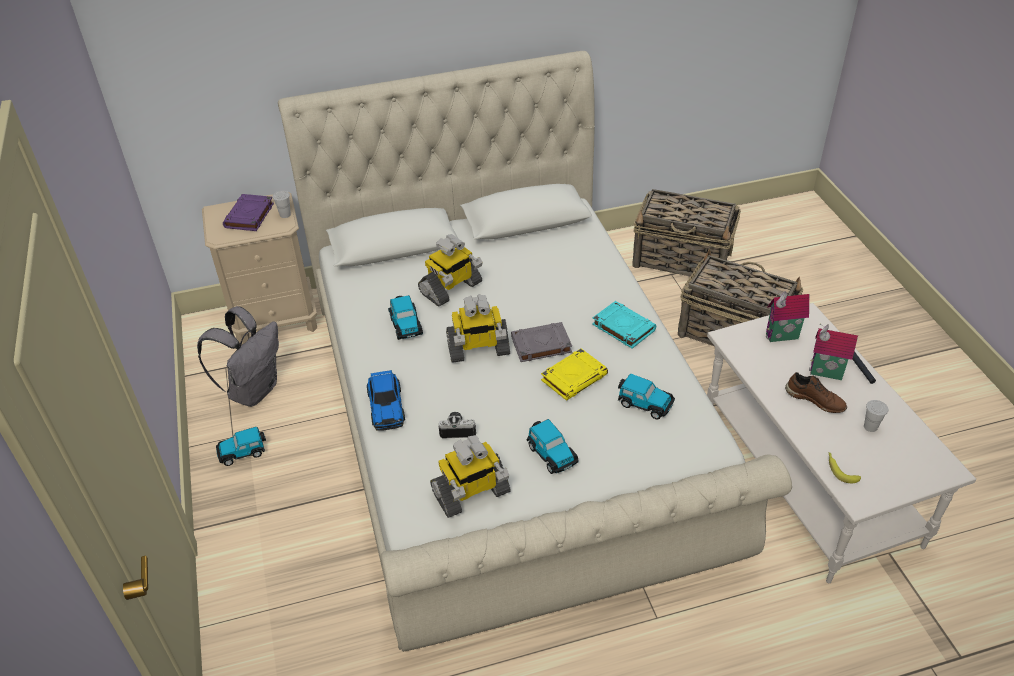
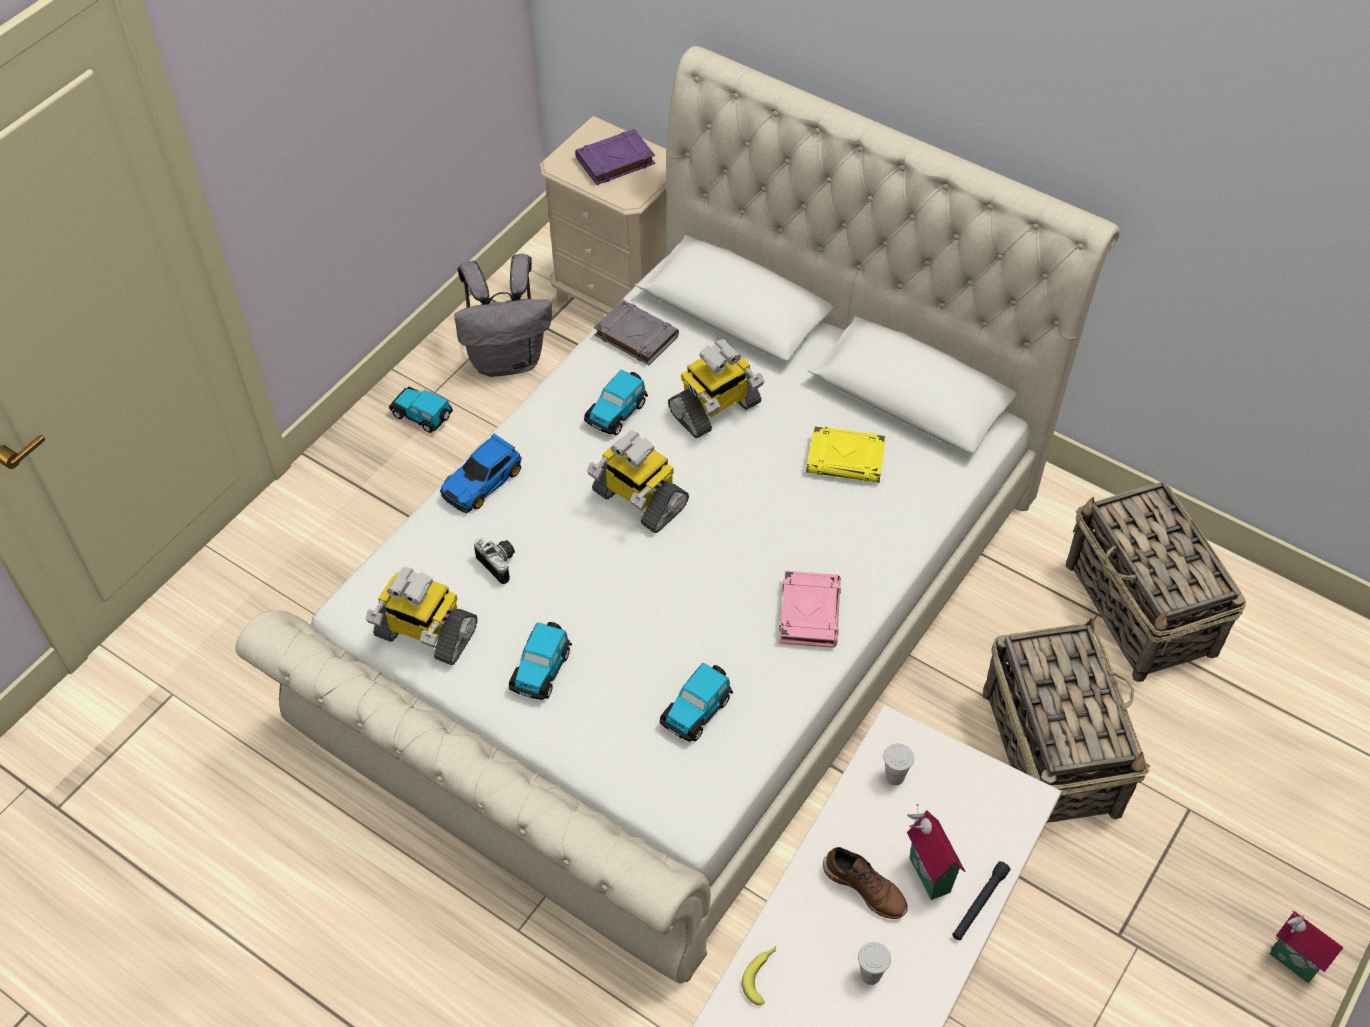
camera: 50 degrees right, 10 degrees up
white cup [272,191,291,218] -> white cup moved to [884,744,914,785]
toy robot [418,234,483,306] -> toy robot turned 45 degrees counterclockwise [668,339,764,438]
grey book [511,322,572,362] -> grey book moved to [594,300,679,365]
yellow book [541,348,608,401] -> yellow book moved to [806,426,886,483]
turquoise book [592,301,656,348] -> pink book [779,571,841,648]
toy car [618,374,675,420] -> toy car turned 45 degrees clockwise [660,663,733,742]
toy house [766,291,809,342] -> toy house moved to [1270,910,1344,984]
brown shoe [785,372,847,413] -> brown shoe turned 45 degrees counterclockwise [823,847,908,919]

